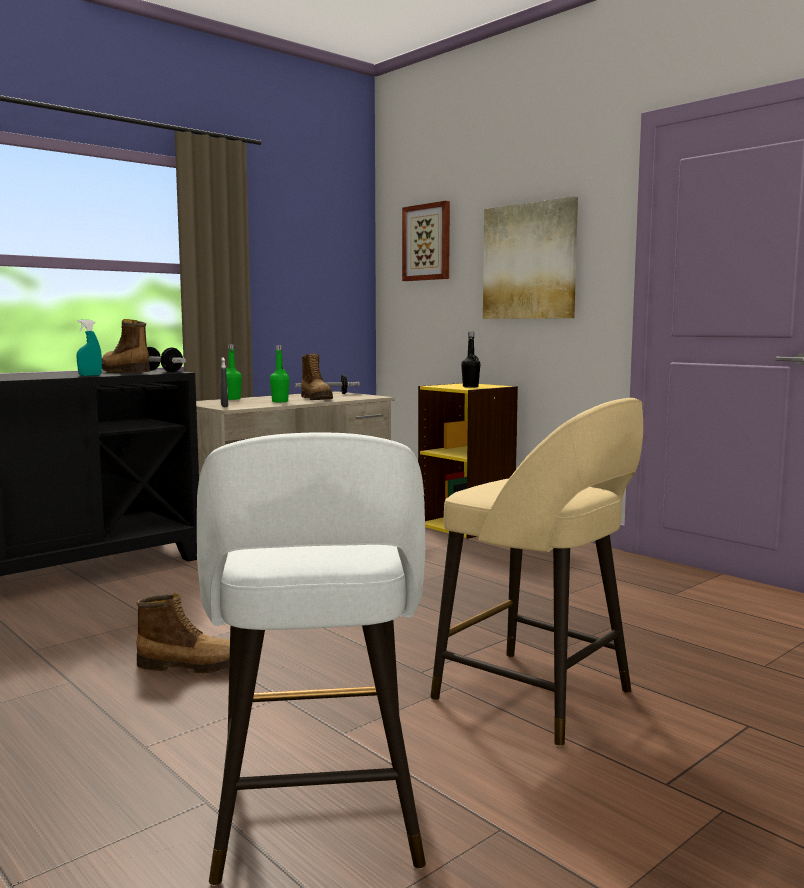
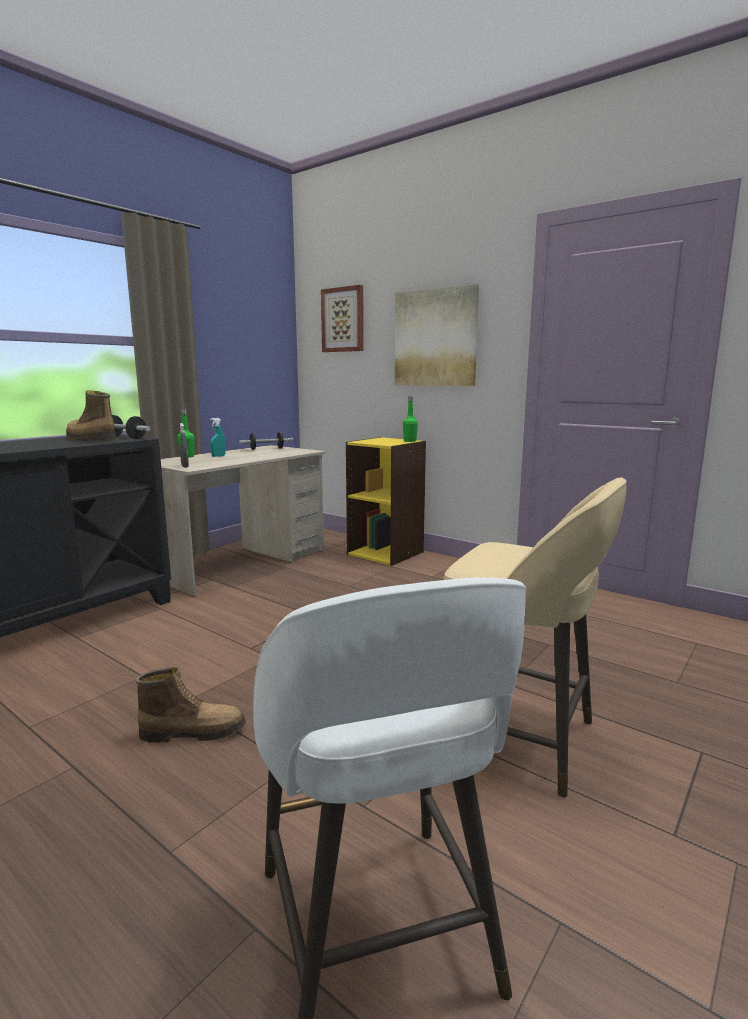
camera: 10 degrees left, 5 degrees up
turquoise spray bottle [77,320,102,376] -> turquoise spray bottle moved to [210,418,226,457]
green bottle [270,345,290,402] -> green bottle moved to [403,396,418,442]
boot [301,354,333,400] -> none
black bottle [461,332,480,388] -> none

